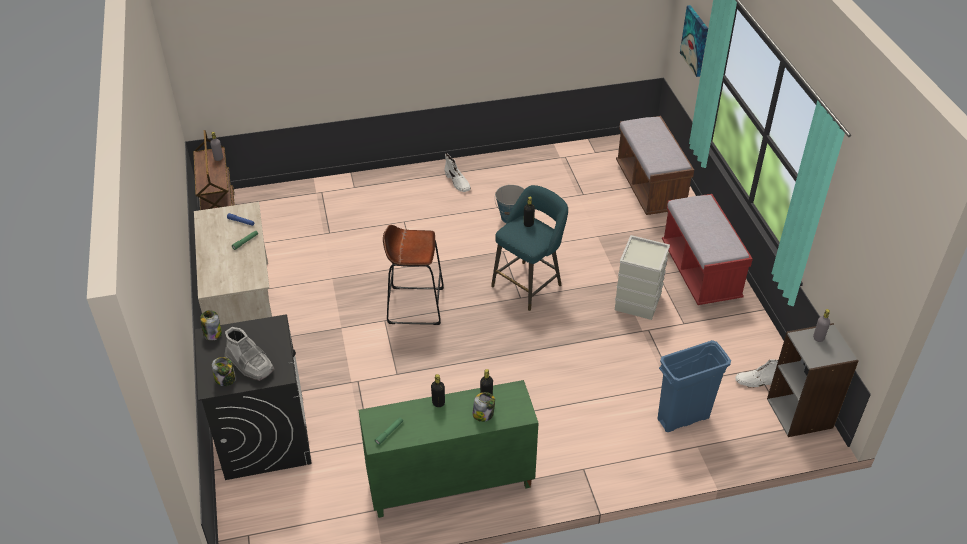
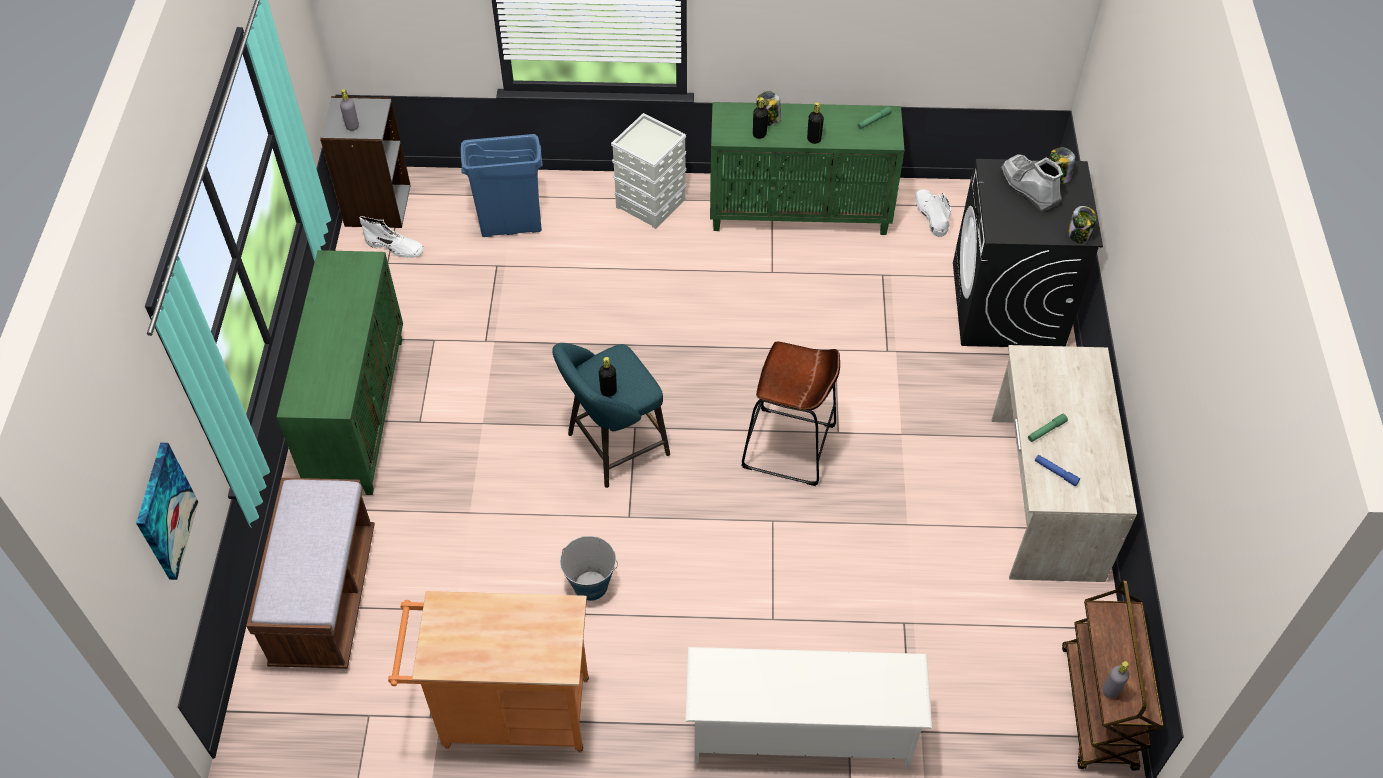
camera: 165 degrees left, 10 degrees up
white boot [444,153,471,192] -> white boot moved to [915,189,951,237]
grey storage box [615,235,670,320] -> grey storage box moved to [611,113,686,229]
red bench [662,194,753,305] -> green cabinet [277,250,403,495]
none -> orange cart [388,591,589,753]
none -> white shoe rack [685,647,932,769]

